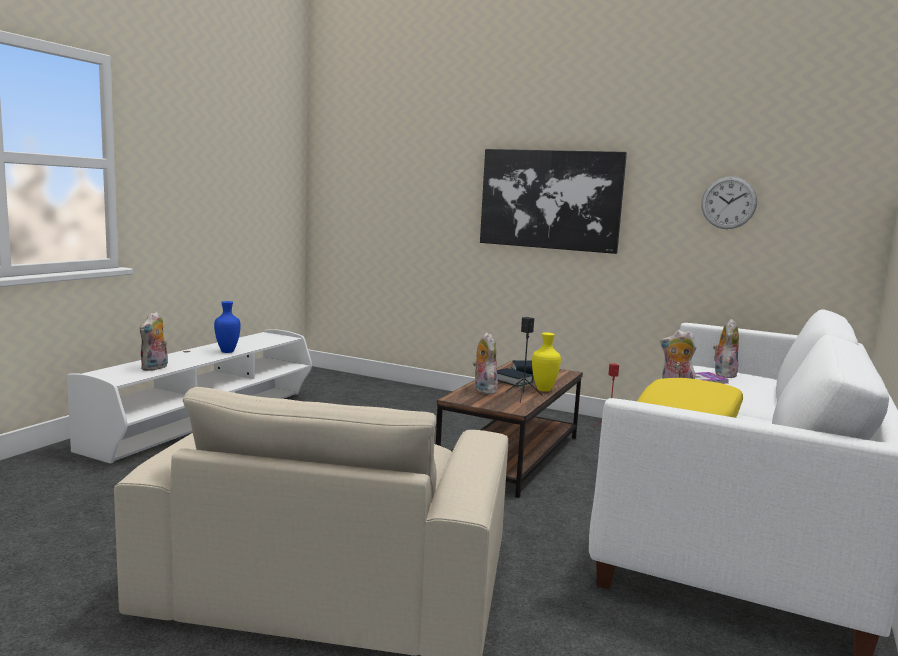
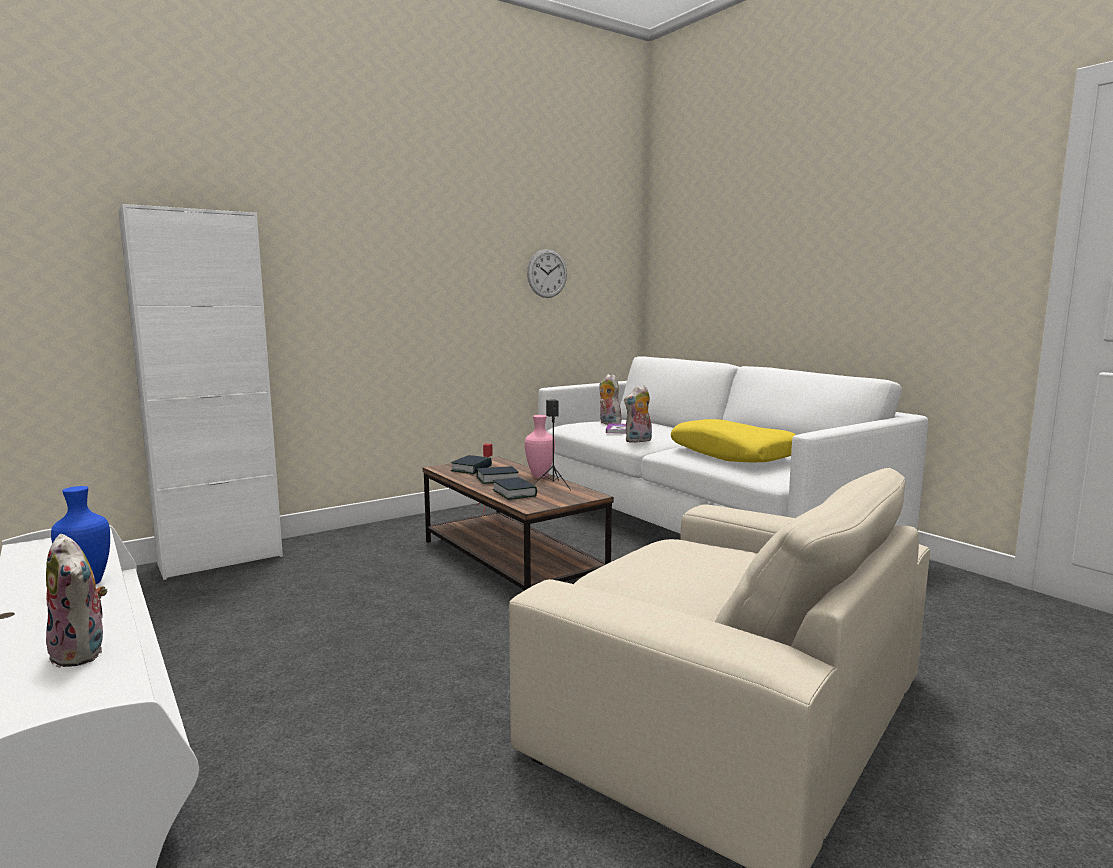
camera: 60 degrees left, 0 degrees up
plush toy [473,332,498,394] -> book [493,477,537,500]
picture [480,149,627,254] -> none
yellow vase [532,332,561,392] -> pink vase [525,415,555,478]
none -> white cabinet [118,204,283,580]

